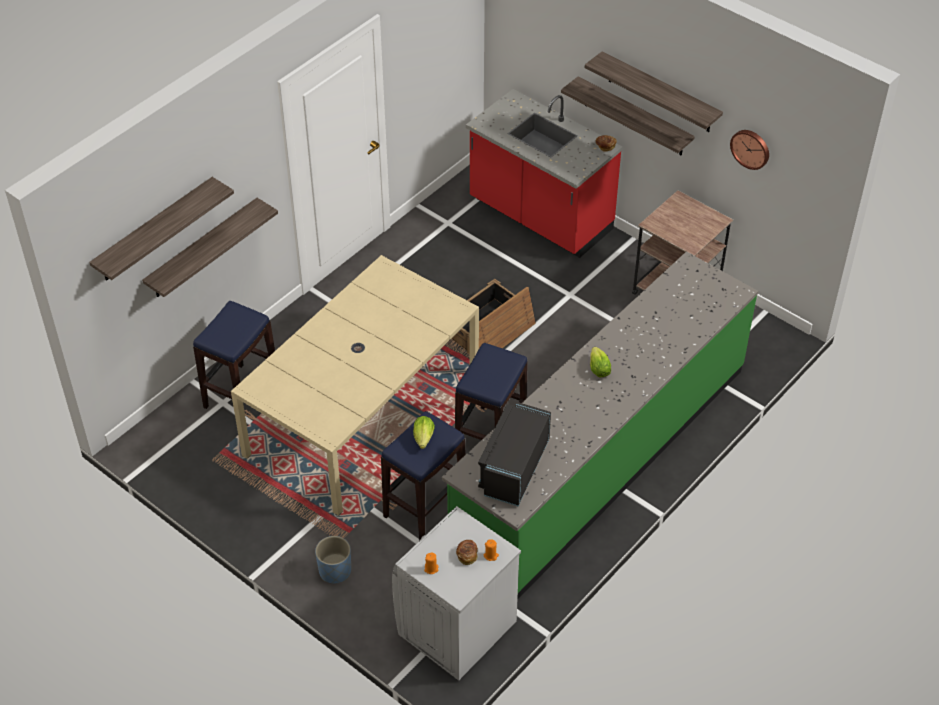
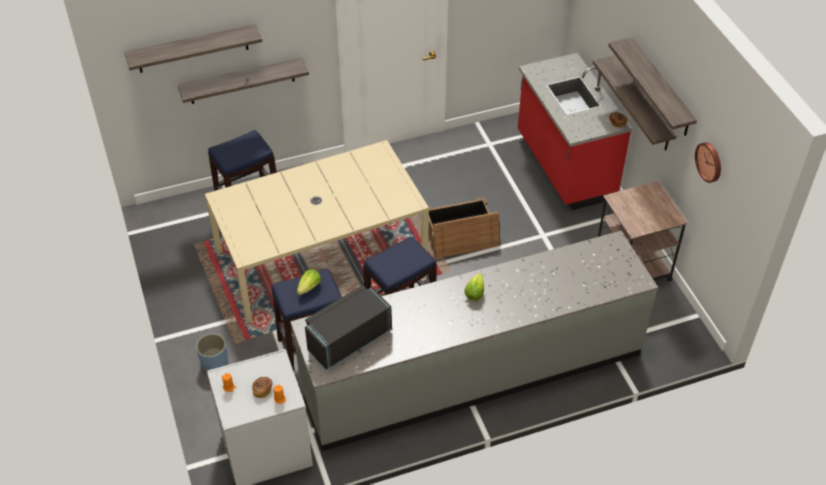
camera: 30 degrees right, 0 degrees up
green counter [442,251,758,600] -> grey counter [290,231,658,451]

